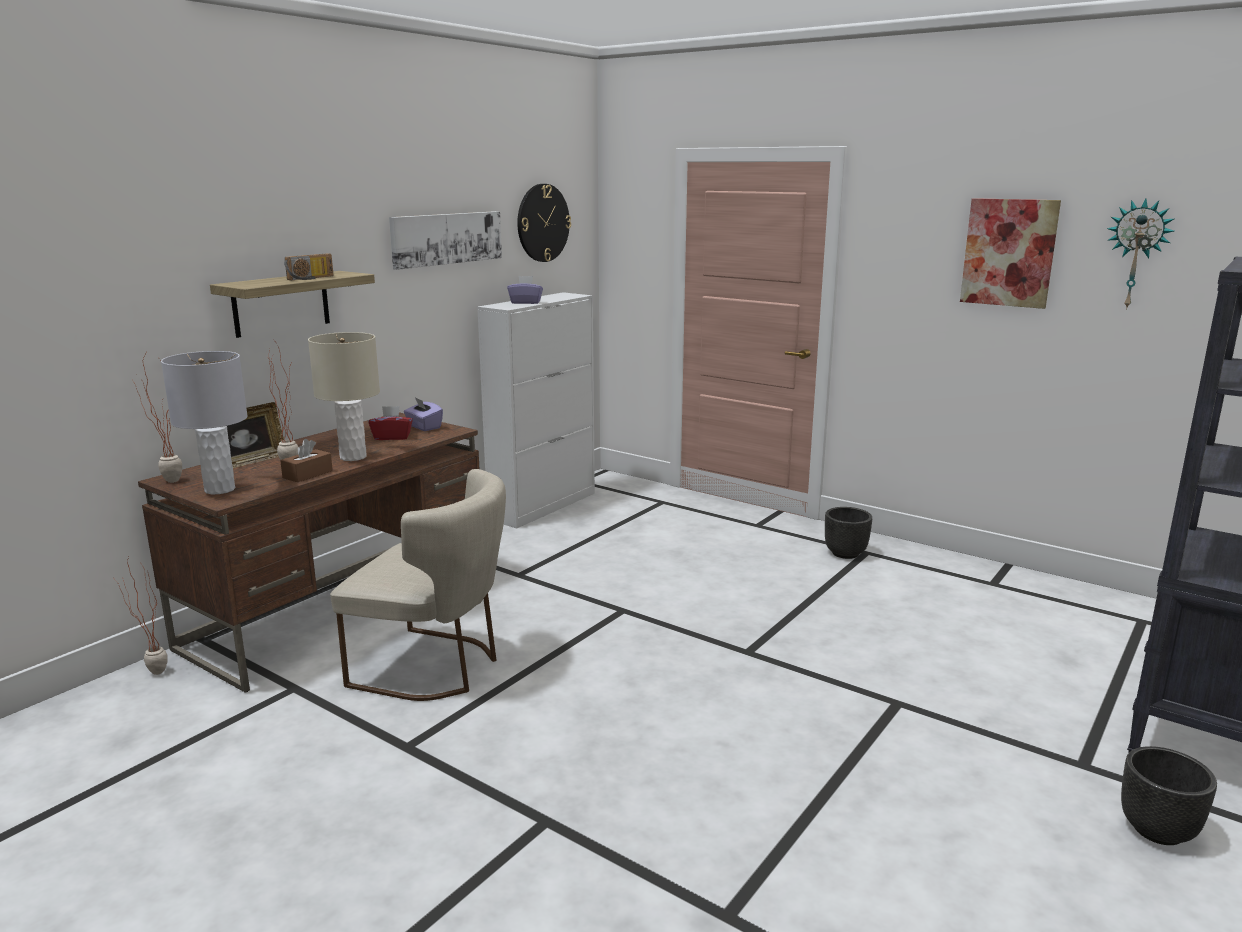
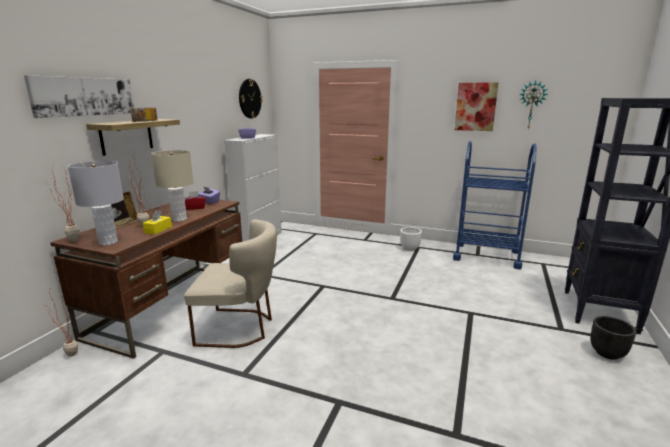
camera: 15 degrees left, 0 degrees up
brown tissue box [280,439,333,482] -> yellow tissue box [143,210,172,235]
picture [389,211,502,270] -> picture moved to [24,75,134,118]
black planter [825,507,872,559] -> white planter [400,227,422,251]
none -> blue cart [453,141,536,269]

